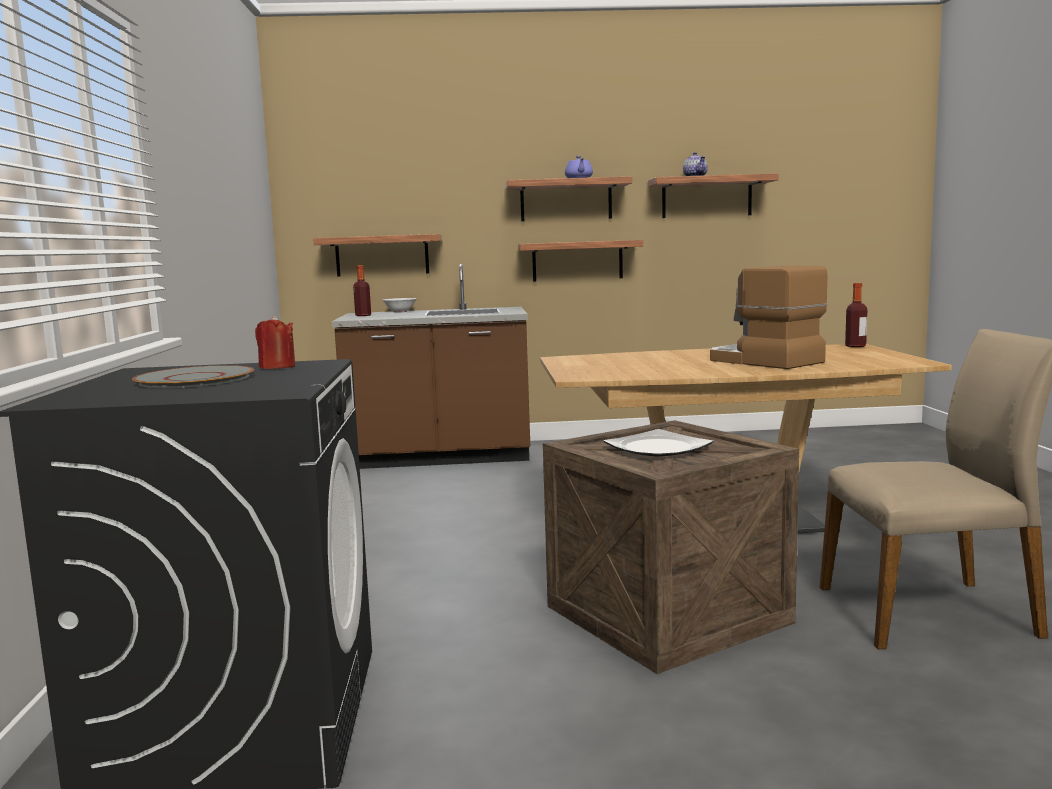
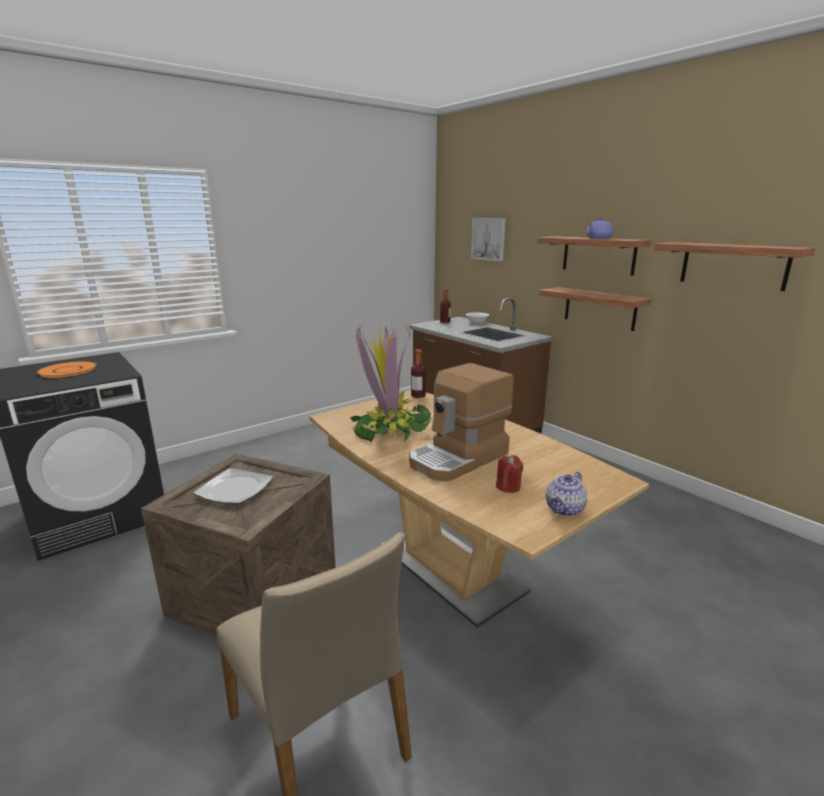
camera: 55 degrees right, 10 degrees up
grey plate [132,365,254,388] -> orange plate [36,361,97,378]
red candle [255,315,295,369] -> red candle moved to [496,455,523,493]
shelf [313,234,442,277] -> none
teapot [683,152,708,176] -> teapot moved to [546,472,587,517]
coffee machine [710,266,827,369] -> coffee machine turned 150 degrees counterclockwise [409,363,514,482]
bottle [845,283,867,347] -> bottle moved to [411,349,426,398]
none -> potted plant [350,320,431,442]
none -> picture [471,218,506,261]

